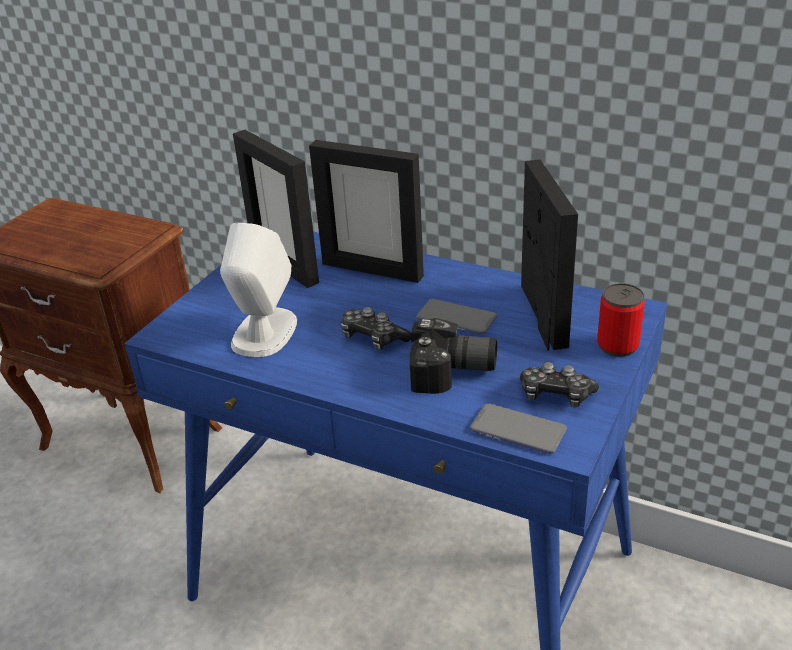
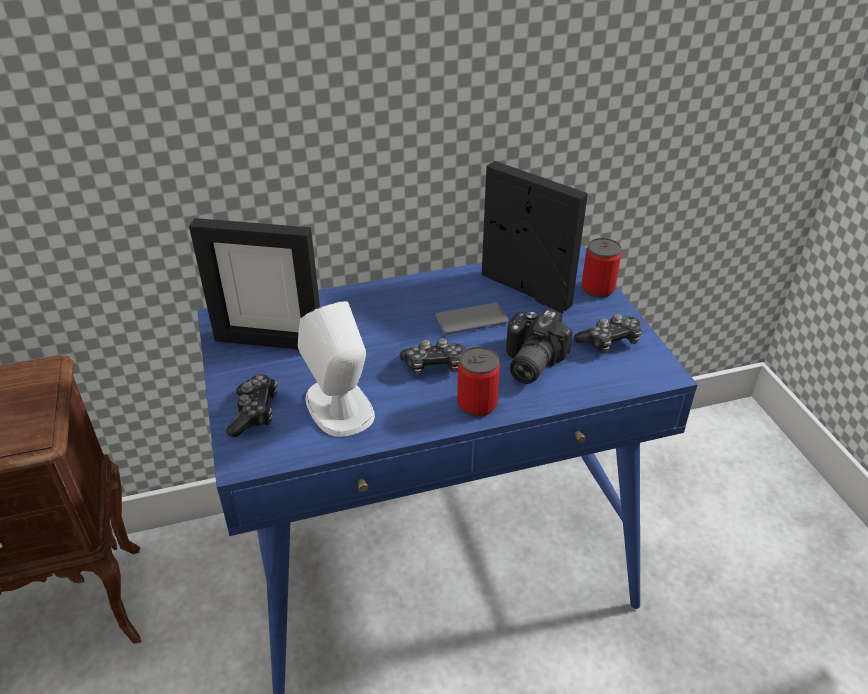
camera: 45 degrees left, 5 degrees up
picture frame [309,140,424,283] -> none
camera [410,318,497,394] -> camera turned 150 degrees clockwise [506,309,573,384]
phone [470,403,567,454] -> none
none -> game controller [226,374,277,437]
none -> can [457,347,500,417]

